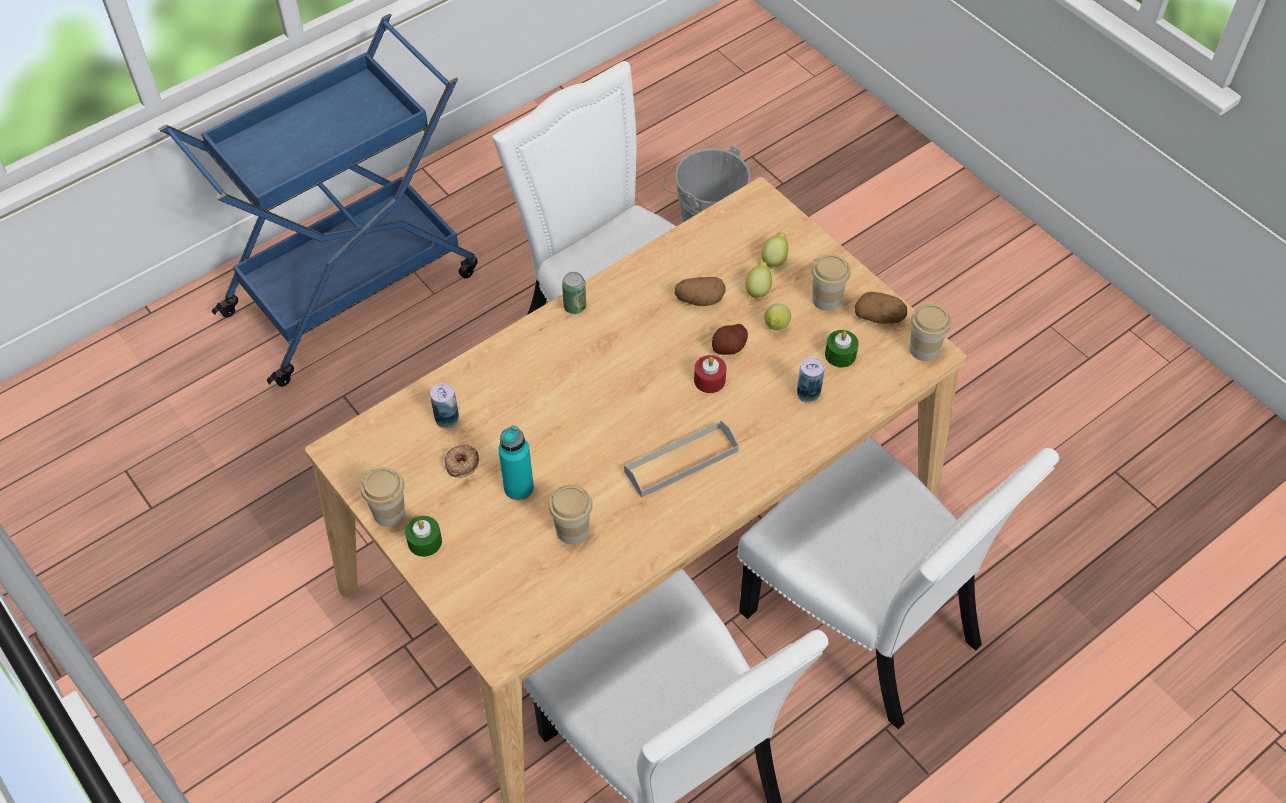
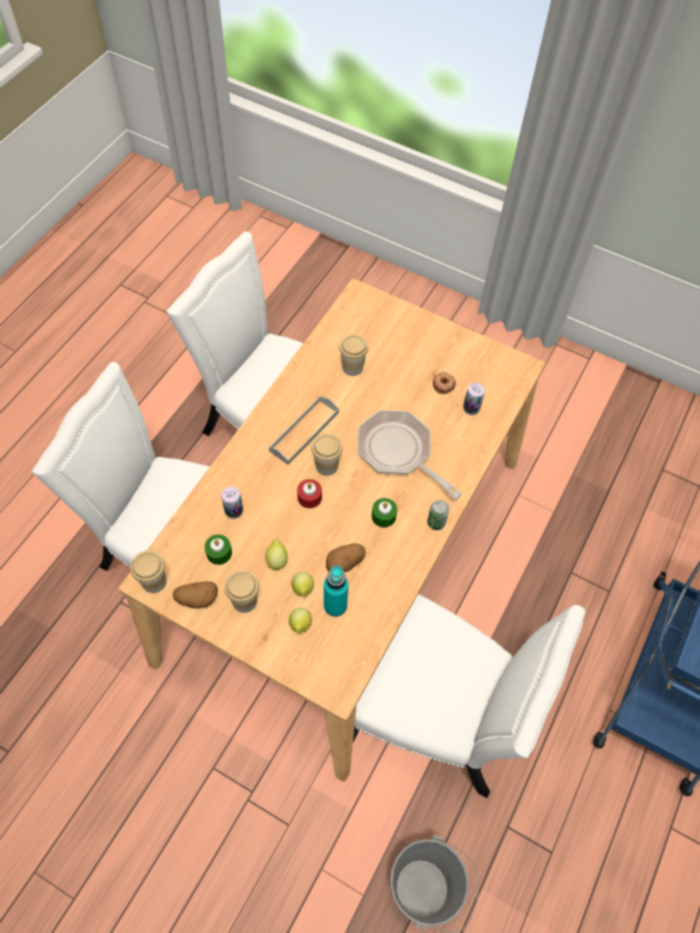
camera: 155 degrees right, 5 degrees up
cup [361,467,405,526] -> cup moved to [311,434,343,476]
green candle [405,516,442,557] -> green candle moved to [372,498,397,528]
turquoise bottle [498,425,534,500] -> turquoise bottle moved to [324,566,348,617]
potato [712,324,748,355] -> none
none -> frying pan [358,410,462,500]

